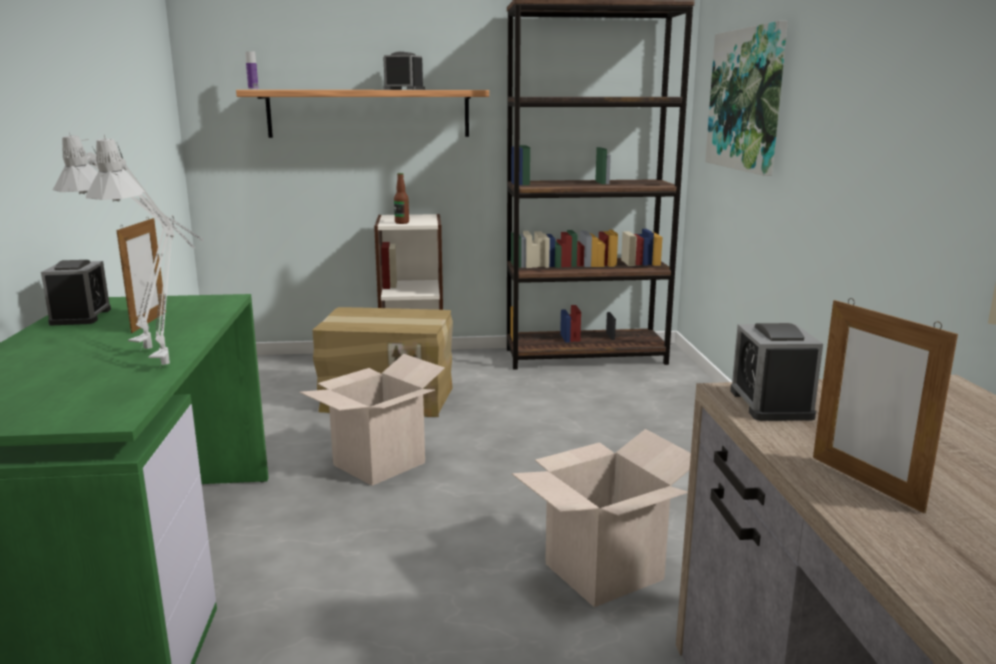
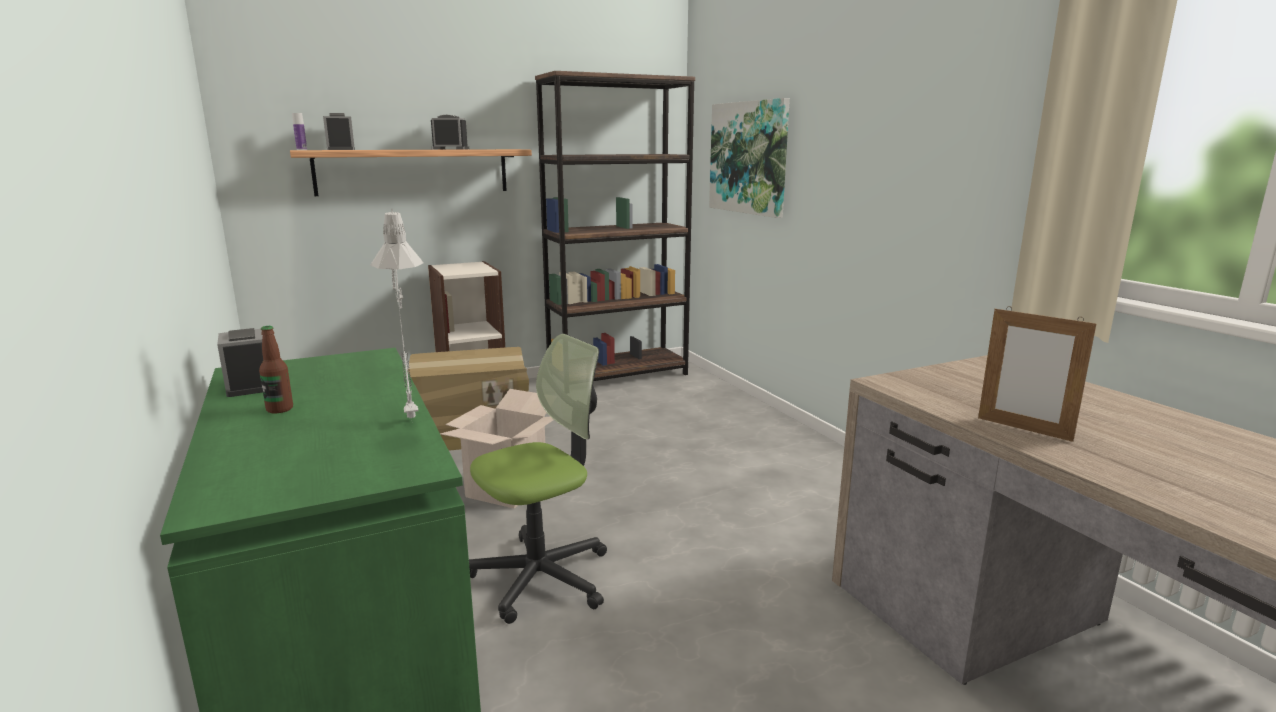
camera: 20 degrees left, 0 degrees up
grey table lamp [53,132,204,349] -> none
picture frame [116,216,166,333] -> none
bottle [394,173,409,224] -> bottle moved to [259,326,293,413]
cardboard box [512,429,691,607] -> none
alarm clock [730,323,823,421] -> alarm clock moved to [323,113,355,150]
none -> office chair [469,334,607,624]

